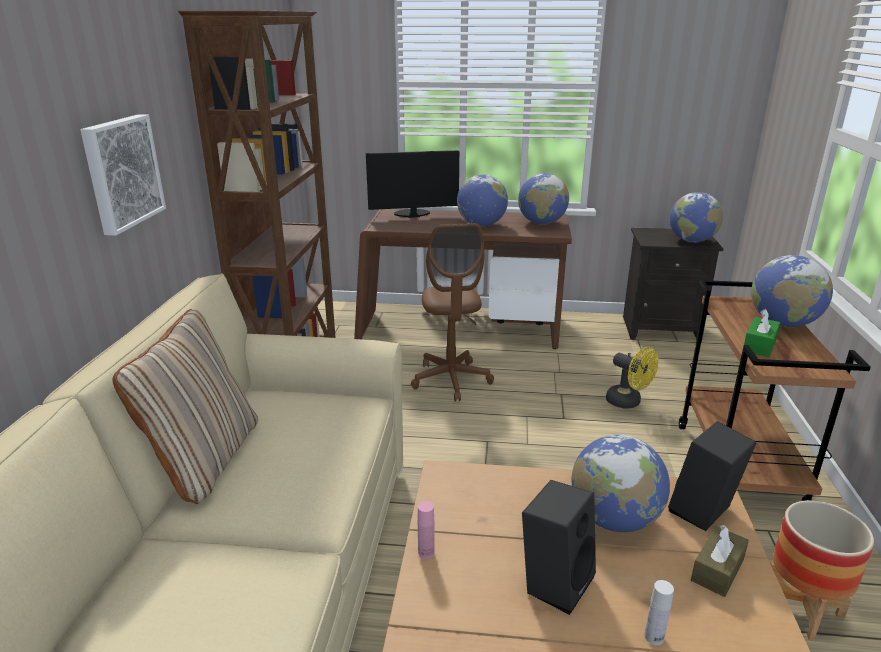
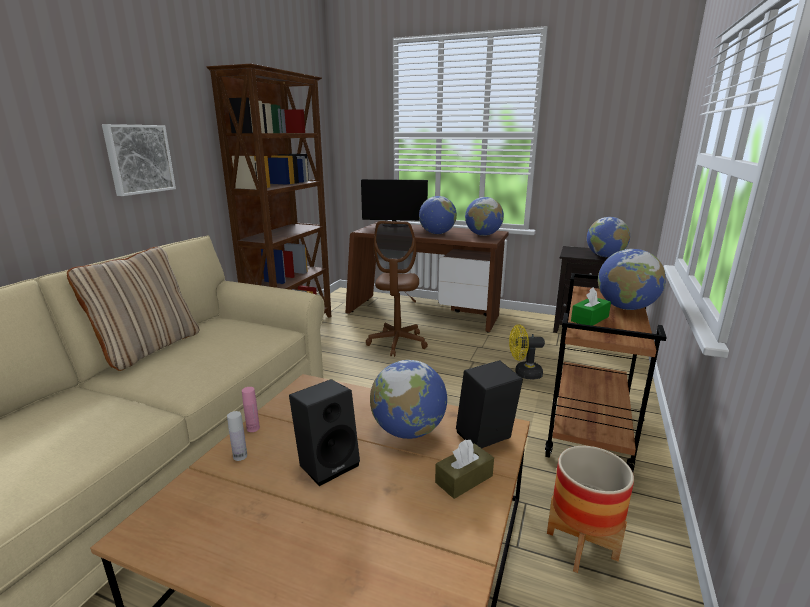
camera: 15 degrees right, 5 degrees down
yellow fan [606,347,658,409] -> yellow fan turned 120 degrees clockwise [509,324,545,379]
white bottle [645,580,674,645] -> white bottle moved to [227,411,247,461]

